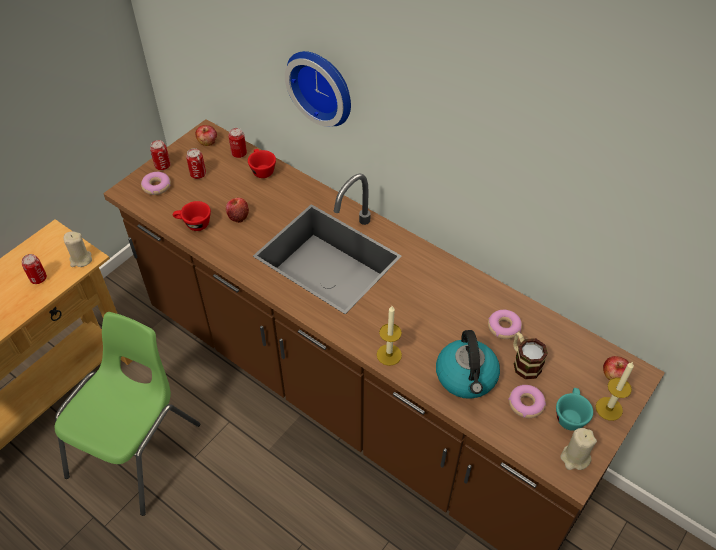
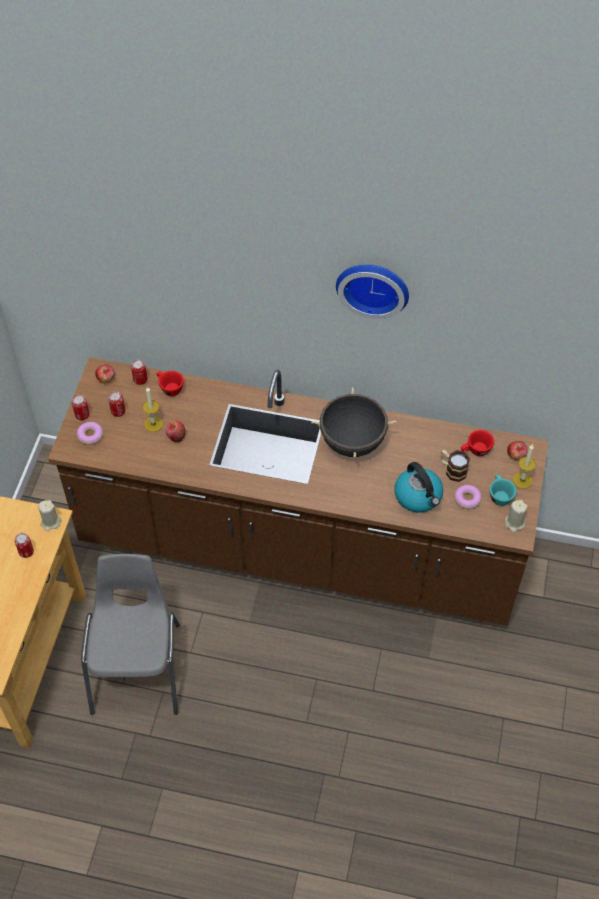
camera: 25 degrees left, 5 degrees up
green chair [55,312,200,516] -> grey chair [81,554,180,715]
red cup [173,201,211,231] -> red cup moved to [461,430,494,456]
wall clock [285,51,351,127] -> wall clock moved to [336,265,409,319]
candle [377,306,402,366] -> candle moved to [143,387,163,432]
donut [488,310,522,339] -> none
none -> black cooking pot [311,387,397,459]

